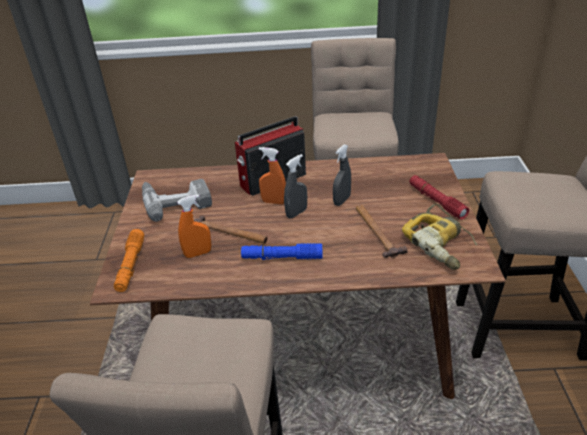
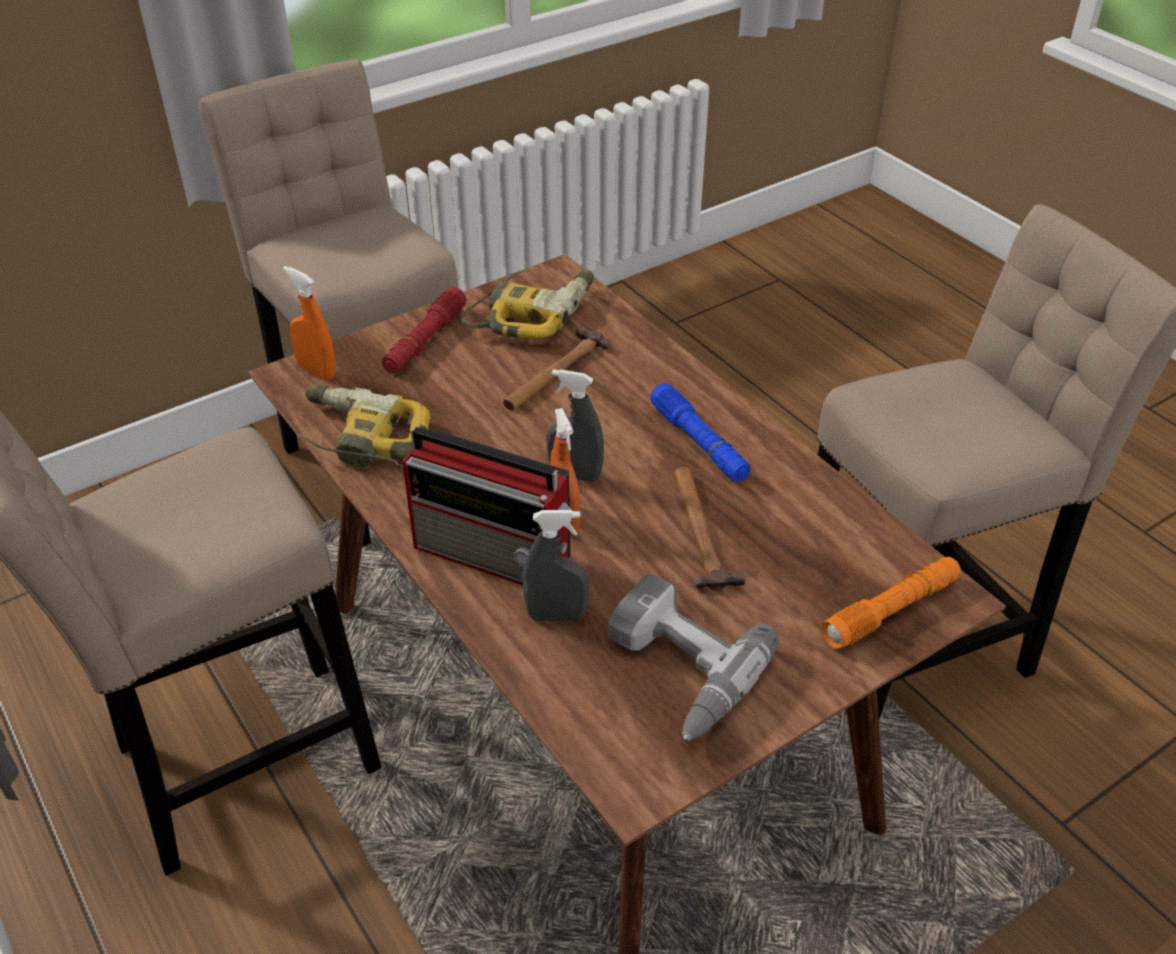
camera: 125 degrees left, 5 degrees up
orange spray bottle [177,194,212,258] -> orange spray bottle moved to [283,266,336,380]
grey spray bottle [333,144,351,206] -> grey spray bottle moved to [523,510,589,621]
none -> power drill [296,384,430,469]

